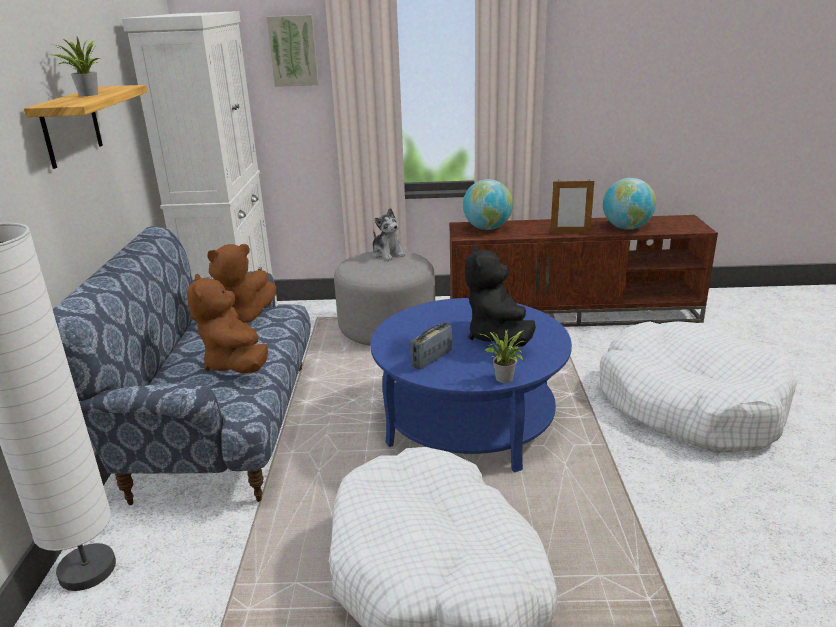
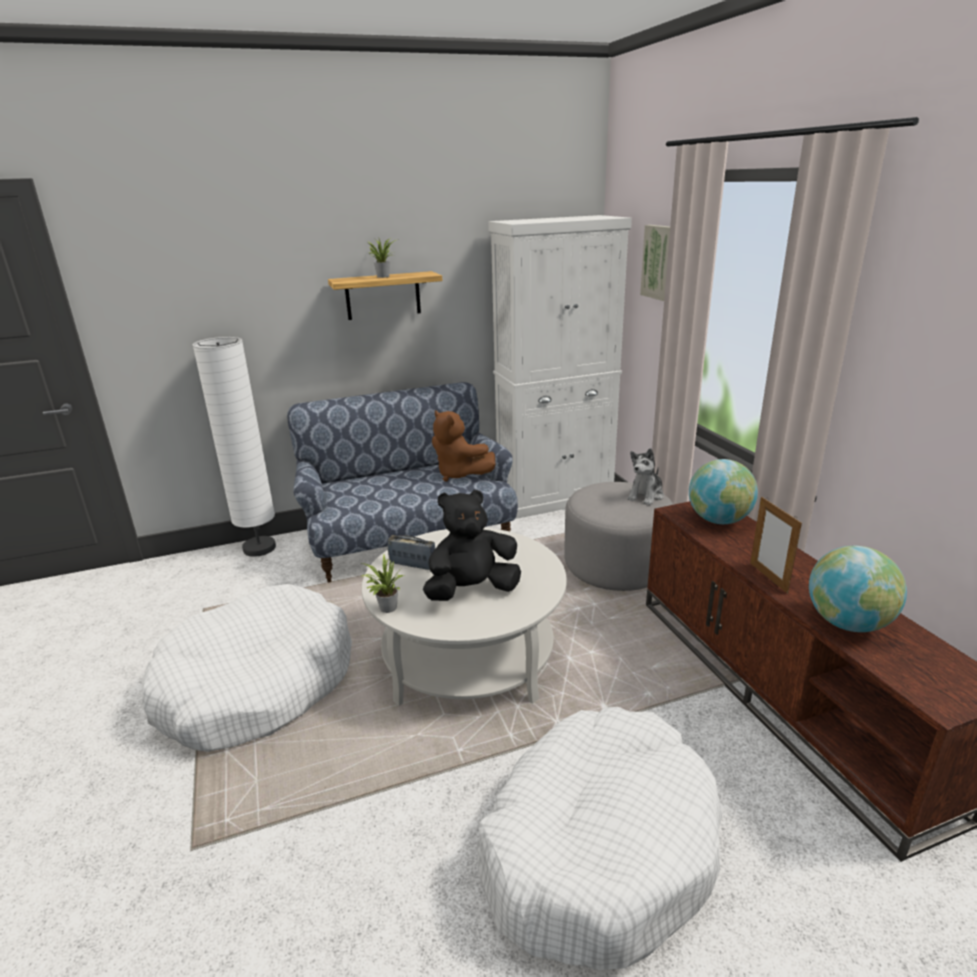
camera: 70 degrees right, 0 degrees up
brown plush toy [187,274,268,373] -> none
blue coffee table [370,298,572,473] -> white coffee table [362,528,567,706]

